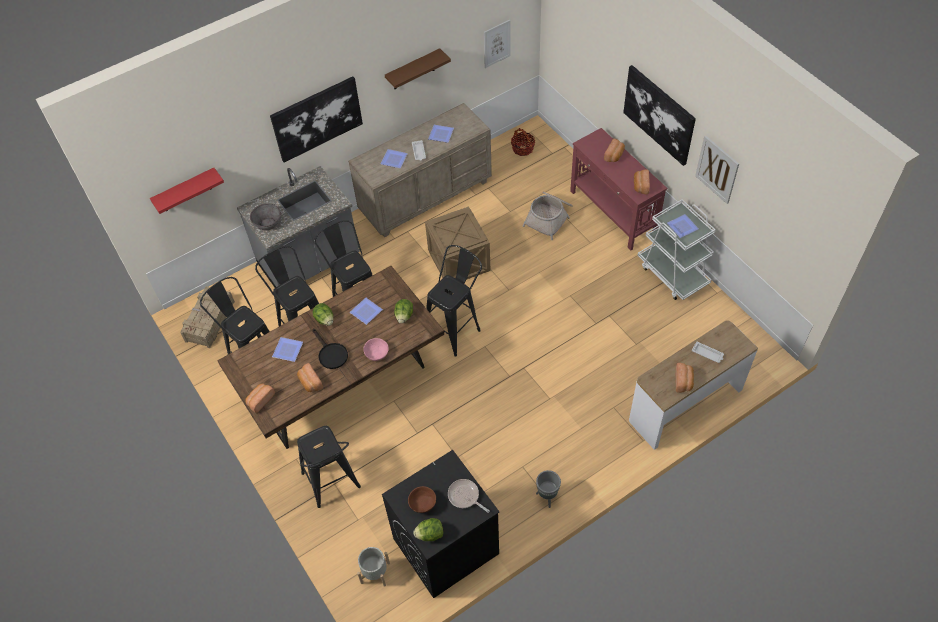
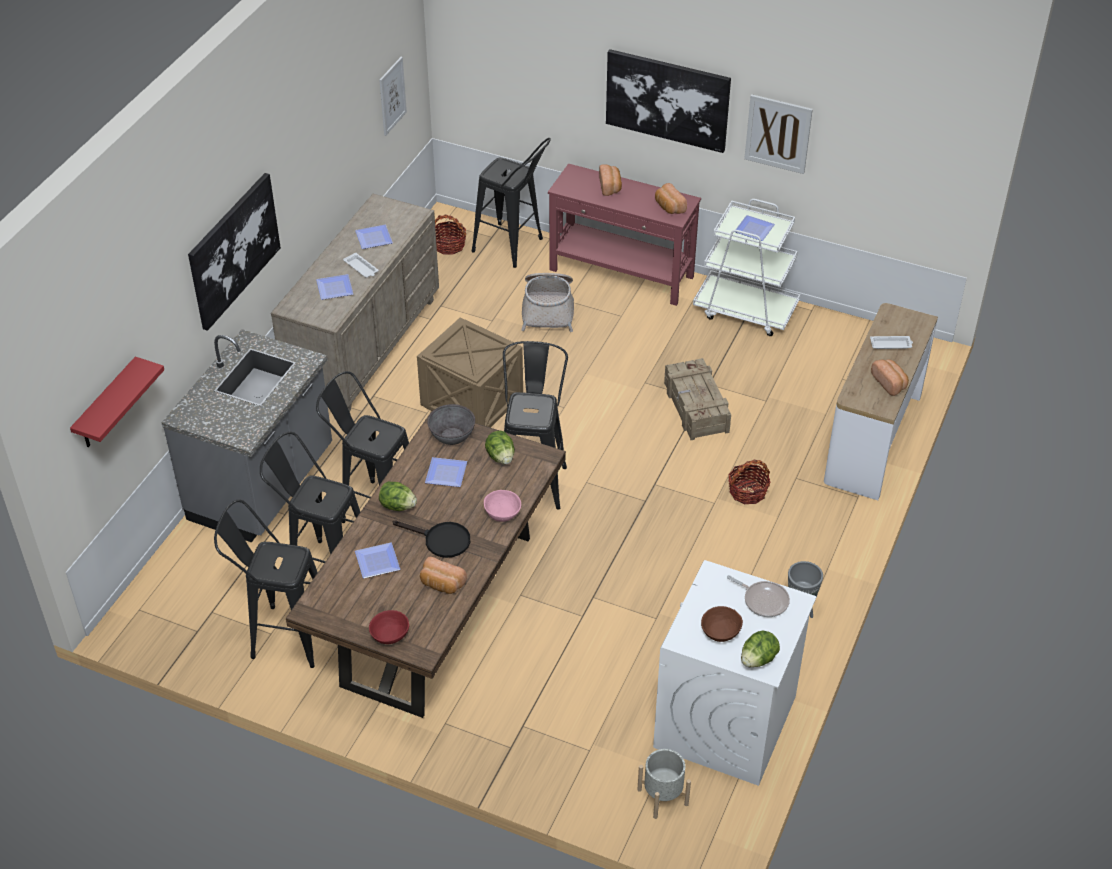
camera: 35 degrees left, 10 degrees down
crate [180,286,235,348] -> crate moved to [664,358,731,440]
bread [245,384,275,413] -> red bowl [369,610,409,644]
grey bowl [250,203,281,230] -> grey bowl moved to [427,404,475,445]
black stool [297,426,361,508] -> black stool moved to [472,138,551,268]
black washing machine [382,450,499,598] -> white washing machine [653,560,817,786]
brown shelf [385,48,451,89] -> none
frying pan [448,479,490,513] -> frying pan turned 150 degrees counterclockwise [727,575,790,617]
none -> basket [728,460,770,504]

